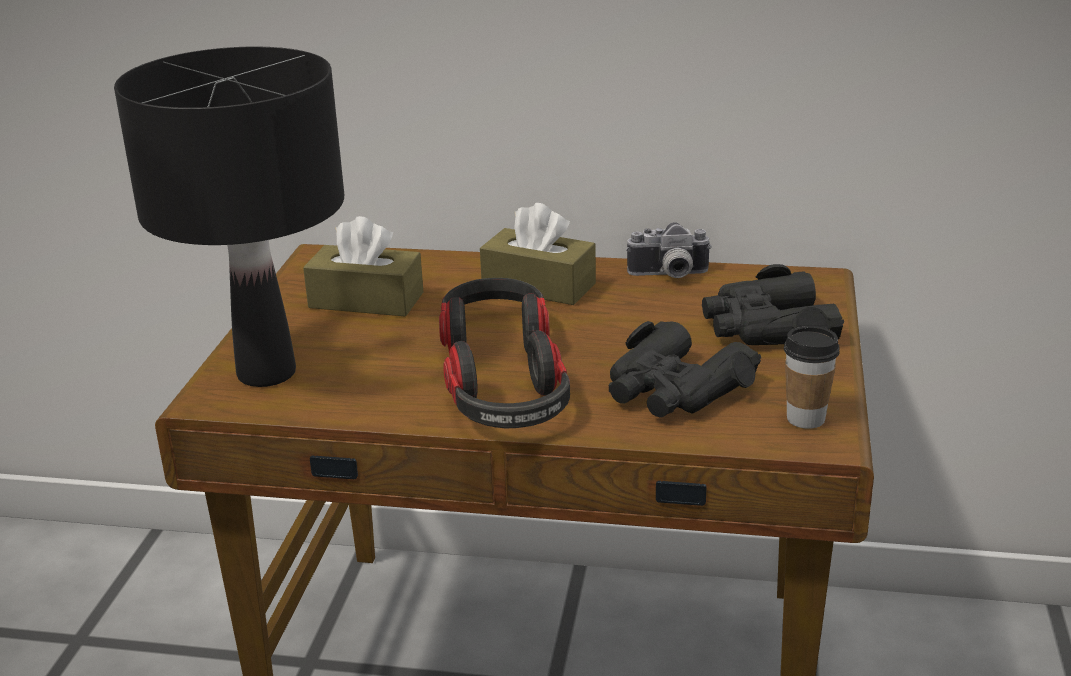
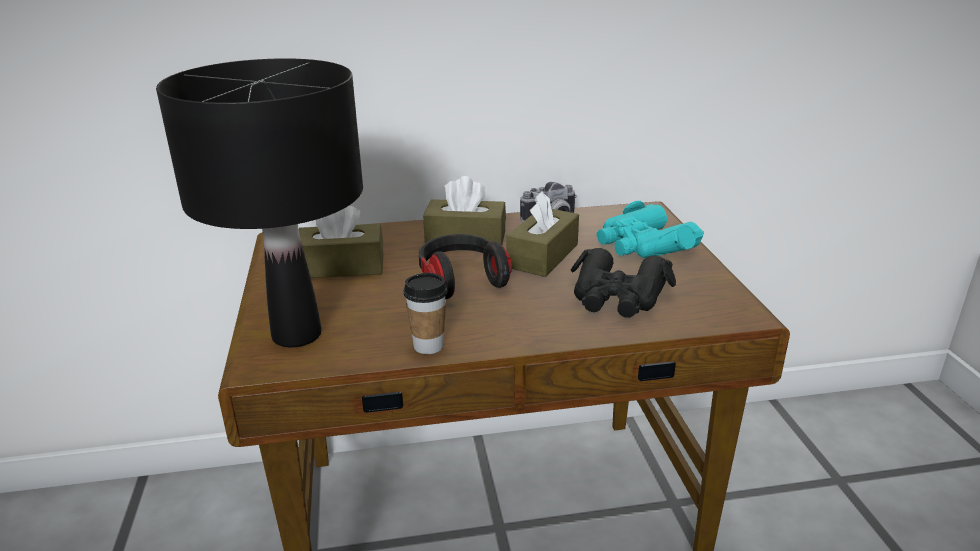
camera: 20 degrees left, 0 degrees up
headphones [443,331,570,428] -> none
black binoculars [702,264,844,345] -> turquoise binoculars [597,201,704,258]
cup [784,326,840,429] -> cup moved to [404,273,447,354]
none -> brown tissue box [506,191,579,277]

